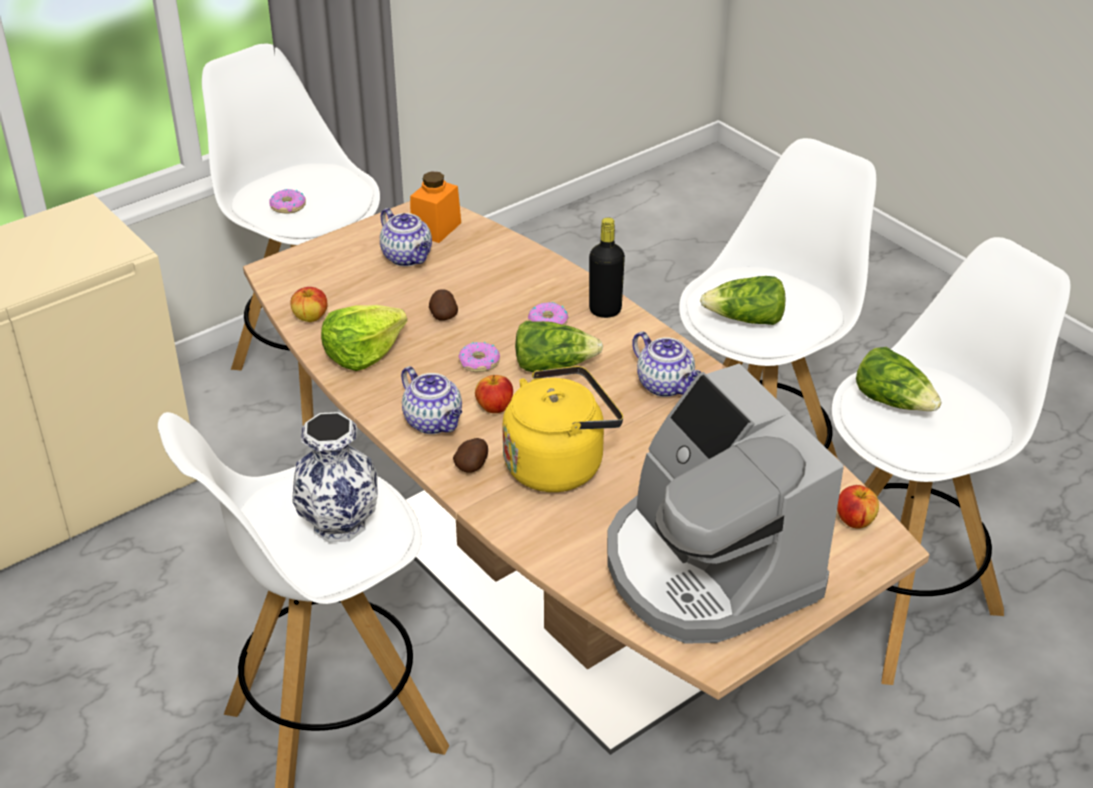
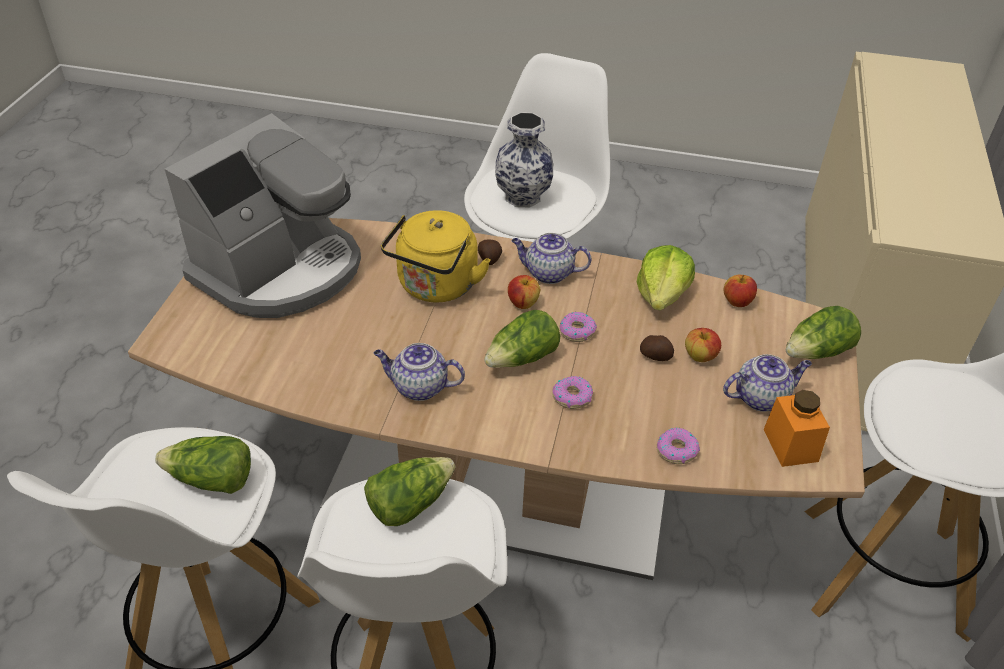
camera: 140 degrees right, 5 degrees up
donut [269,189,306,213] -> donut moved to [657,428,700,464]
teapot [380,208,432,266] -> teapot turned 150 degrees clockwise [723,354,812,412]
black bottle [589,218,625,318] -> none
coffee machine [607,363,844,644] -> coffee machine turned 105 degrees clockwise [165,113,361,318]
apple [837,485,879,529] -> apple moved to [685,328,721,362]
none -> lettuce [786,306,861,359]

